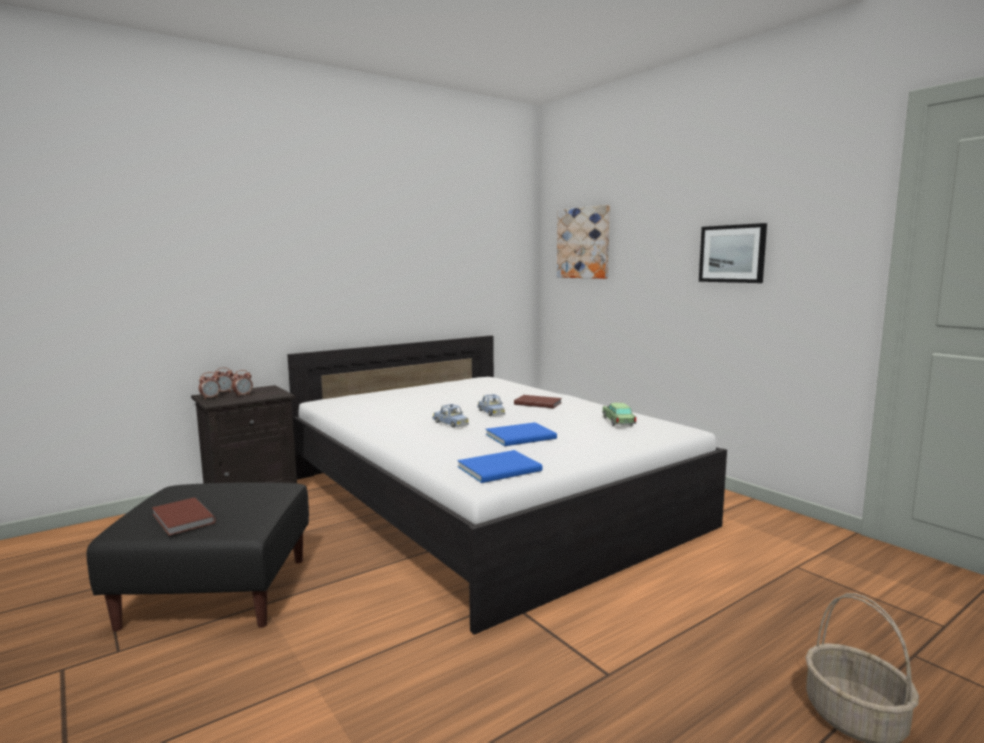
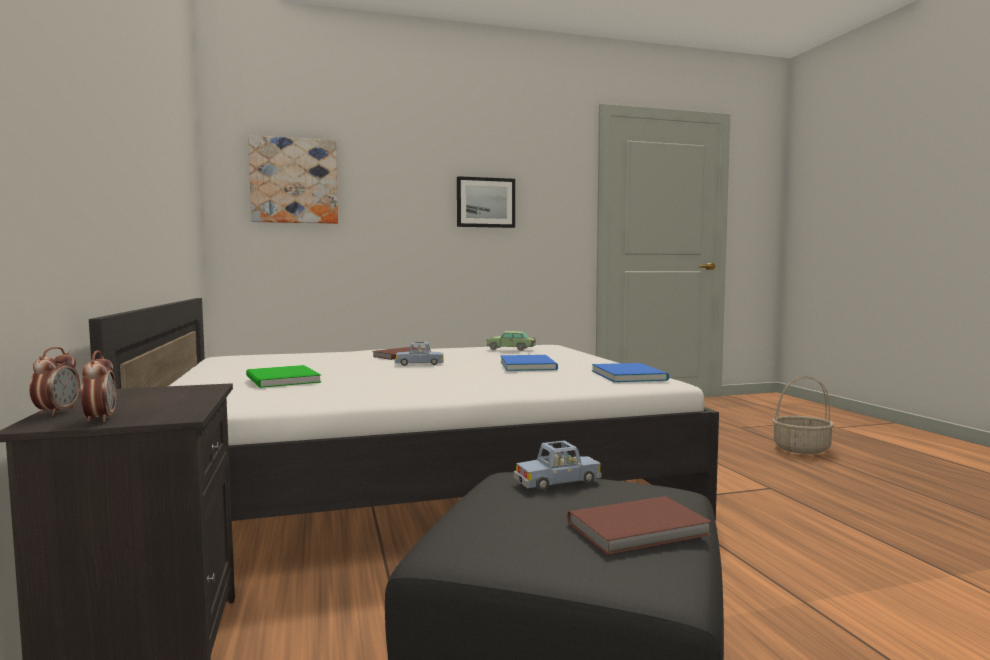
camera: 70 degrees left, 5 degrees down
alarm clock [232,370,253,397] -> none
blue toy car [432,404,469,428] -> blue toy car moved to [514,441,601,491]
none -> green book [246,365,321,388]

